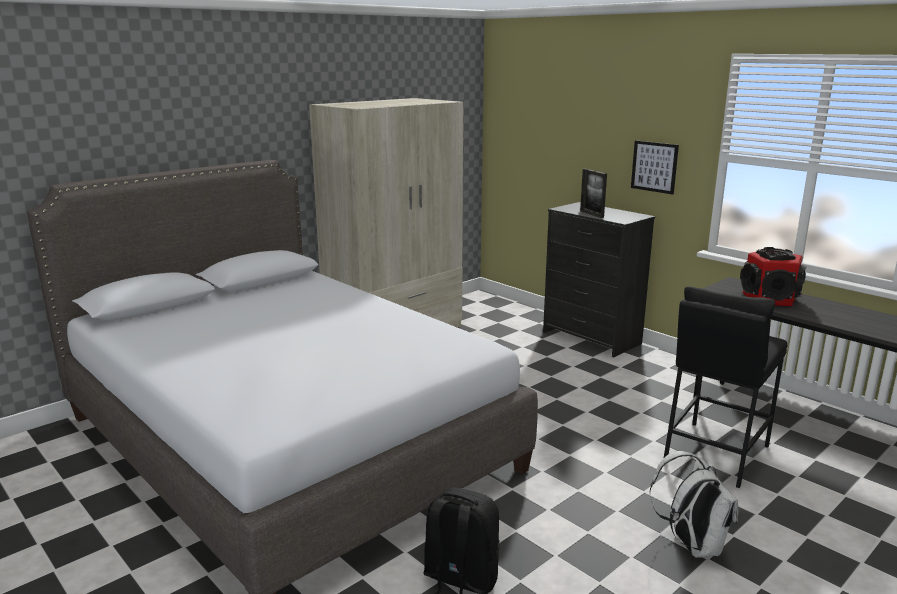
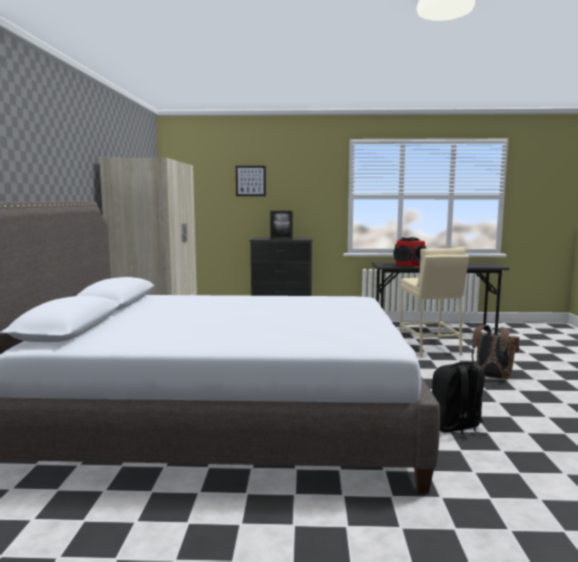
camera: 45 degrees left, 10 degrees down
picture [631,140,679,195] -> picture moved to [236,166,266,196]
white backpack [649,451,738,557] -> brown backpack [472,325,519,379]
black stool [663,286,788,488] -> beige stool [400,247,469,357]

